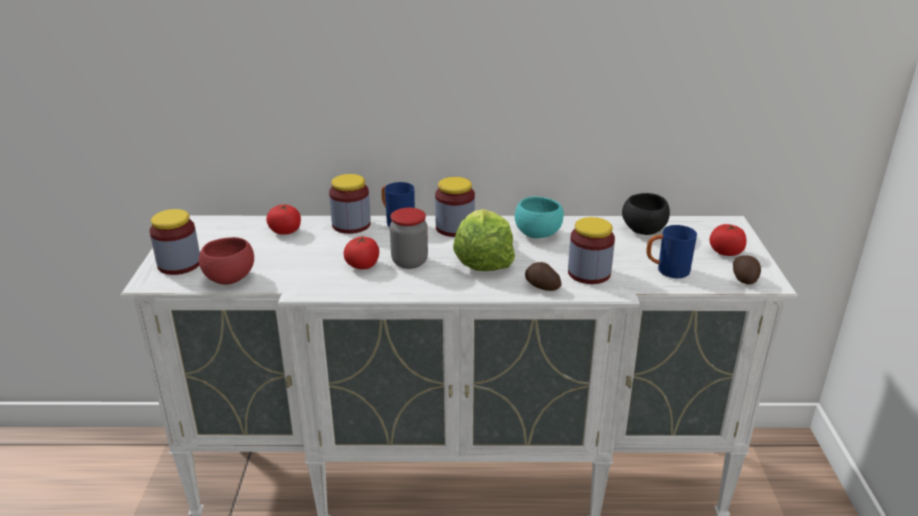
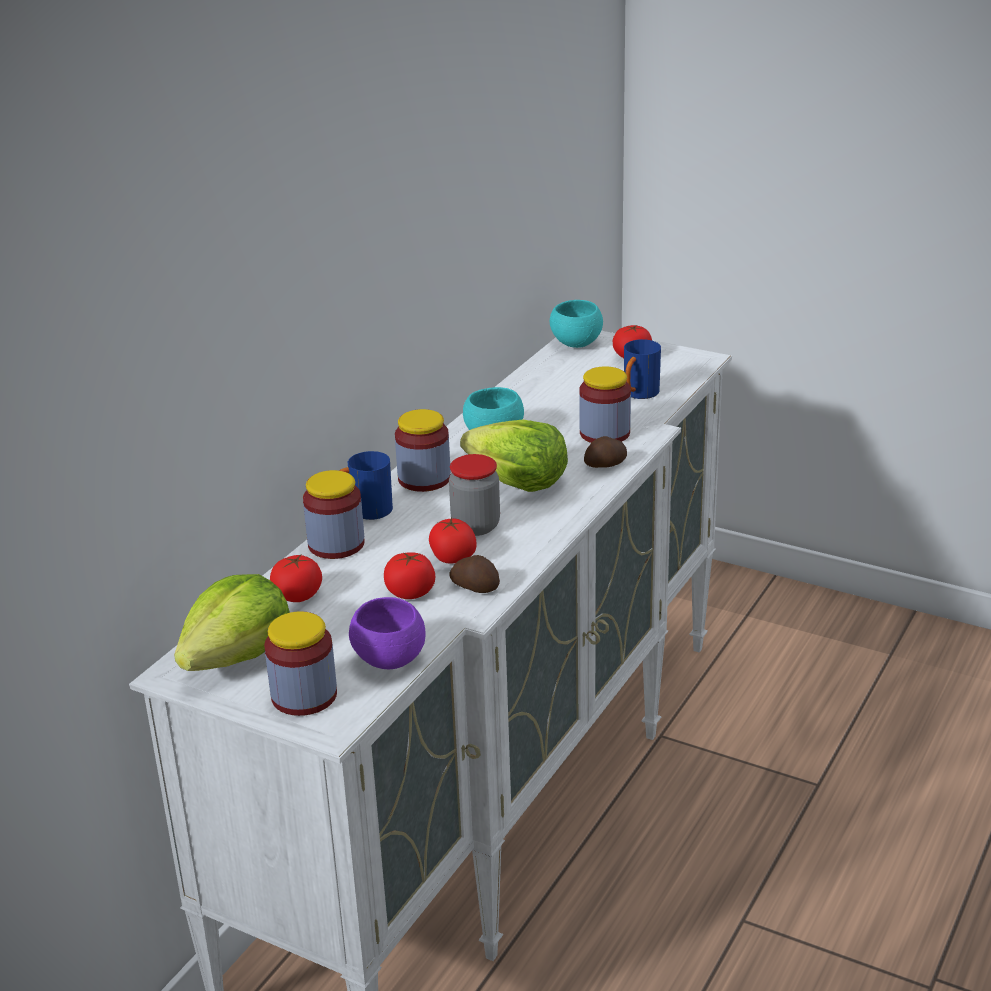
camera: 60 degrees left, 0 degrees up
red bowl [199,237,254,285] -> purple bowl [349,597,426,669]
black bowl [622,193,670,235] -> none
potato [733,255,761,284] -> potato moved to [449,555,500,593]
none -> lettuce [174,574,290,671]
none -> tomato [384,552,435,599]
none -> turquoise bowl [550,300,603,348]

